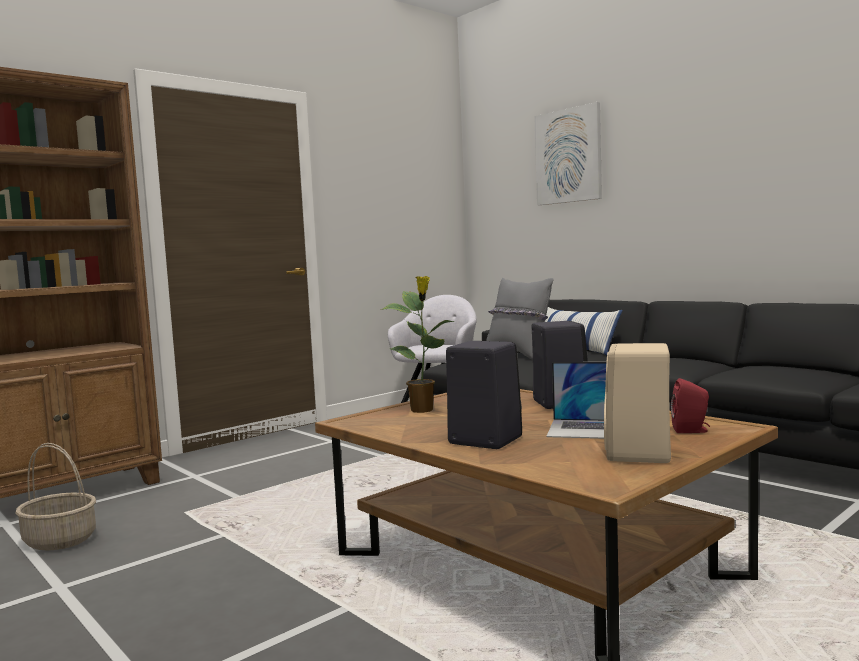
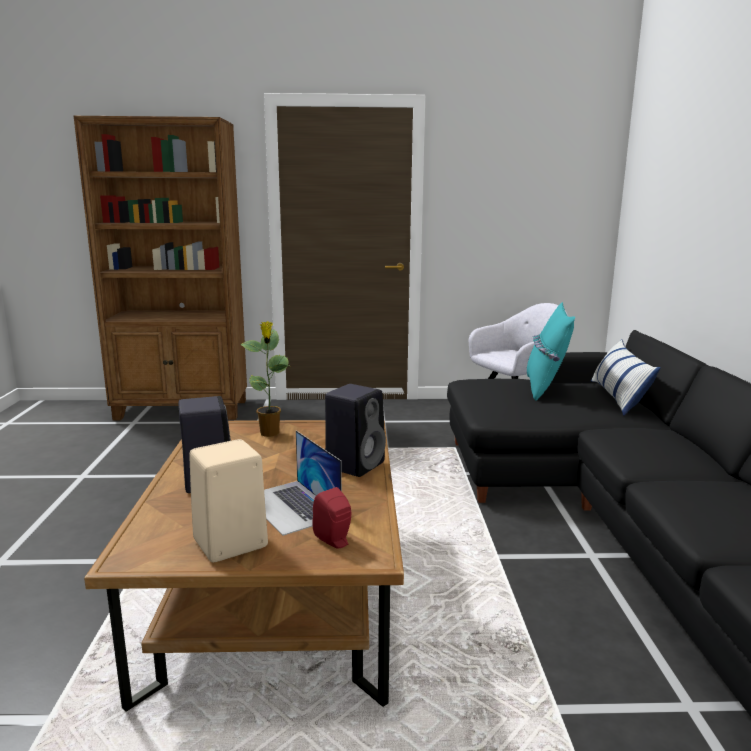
camera: 40 degrees right, 10 degrees up
basket [15,443,96,550] -> none
grey pillow [486,278,554,360] -> turquoise pillow [527,302,575,401]
picture [534,102,602,205] -> none

